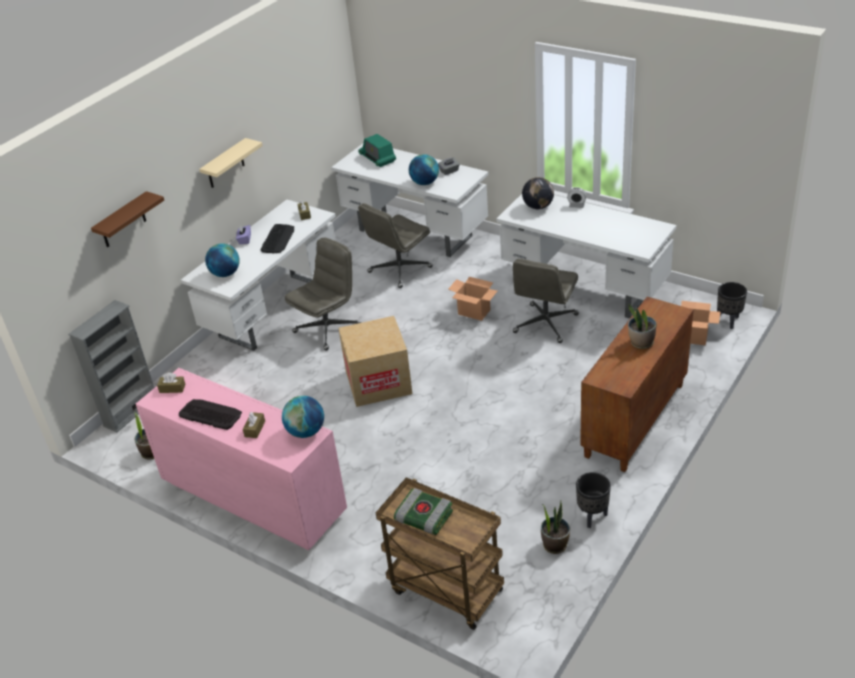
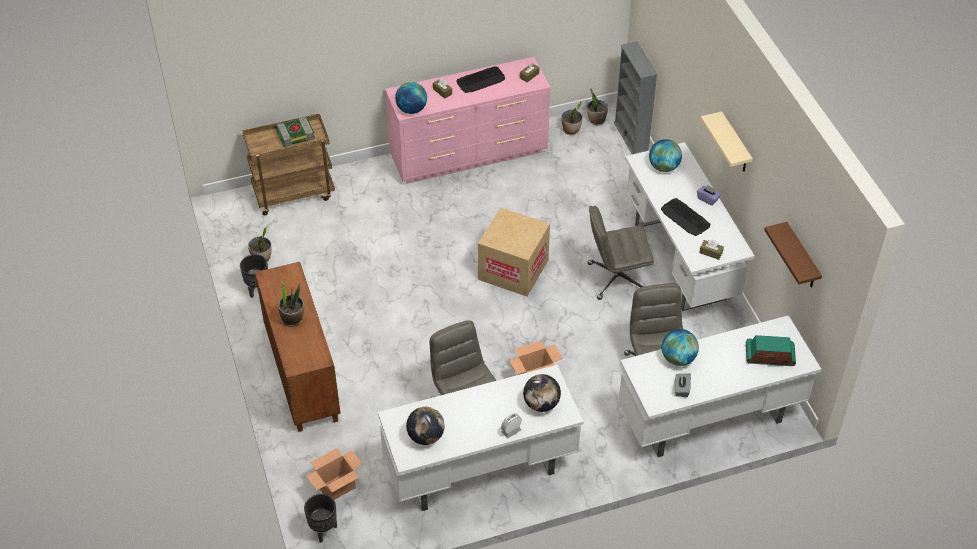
camera: 125 degrees right, 10 degrees up
brown shelf [91,191,164,247] -> brown shelf moved to [764,222,822,288]
grey office chair [285,238,361,351] -> grey office chair turned 90 degrees clockwise [588,206,654,300]
none -> globe [406,407,445,445]
none -> potted plant [587,88,608,126]

